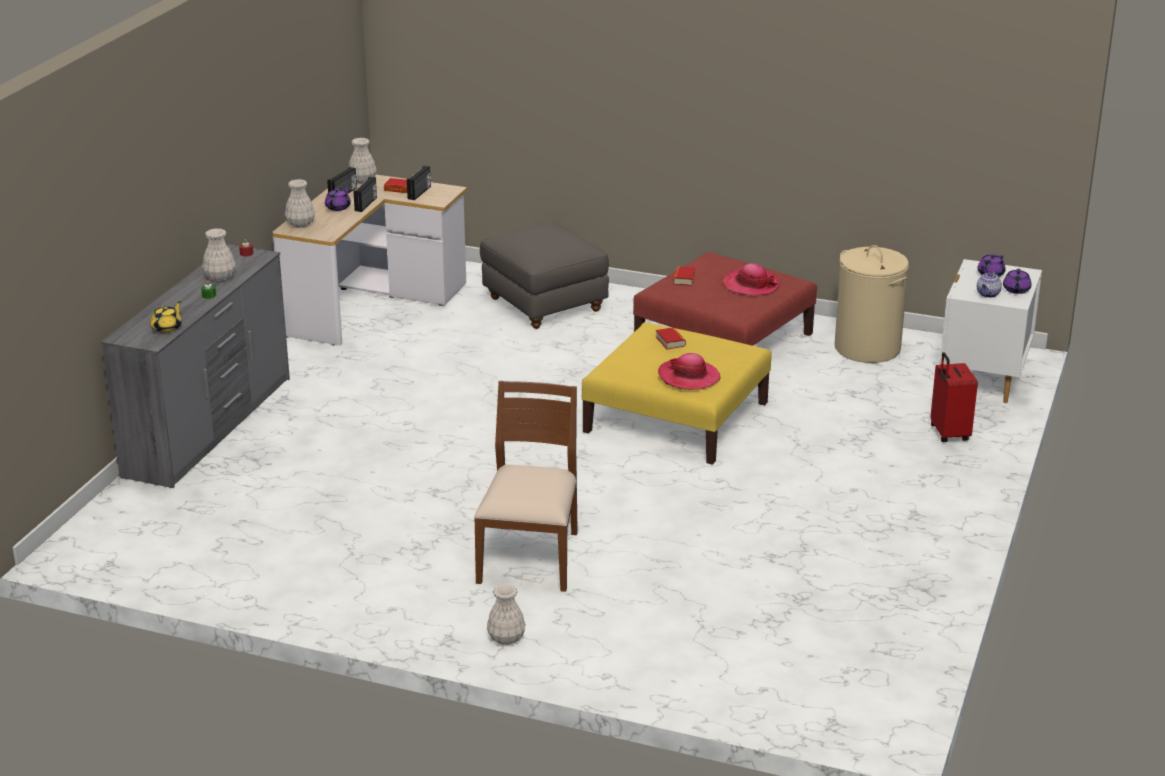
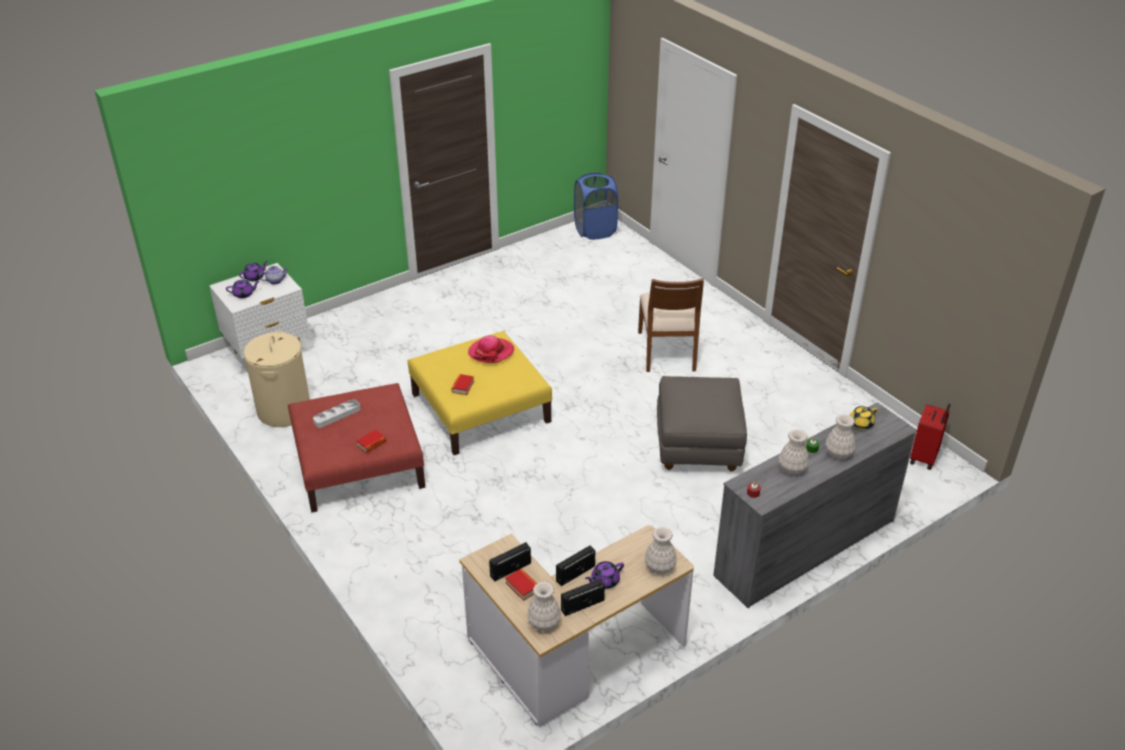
camera: 145 degrees left, 10 degrees up
brown chair [474,381,578,592] -> brown chair turned 45 degrees counterclockwise [638,279,704,372]
grey ottoman [480,222,609,329] -> grey ottoman moved to [657,376,747,471]
white vase [487,584,526,645] -> white vase moved to [825,414,856,459]
hat [723,263,780,296] -> grey tray [313,399,360,428]
red suitcase [930,352,978,442] -> red suitcase moved to [910,404,950,470]
none -> blue laundry basket [574,172,618,240]

